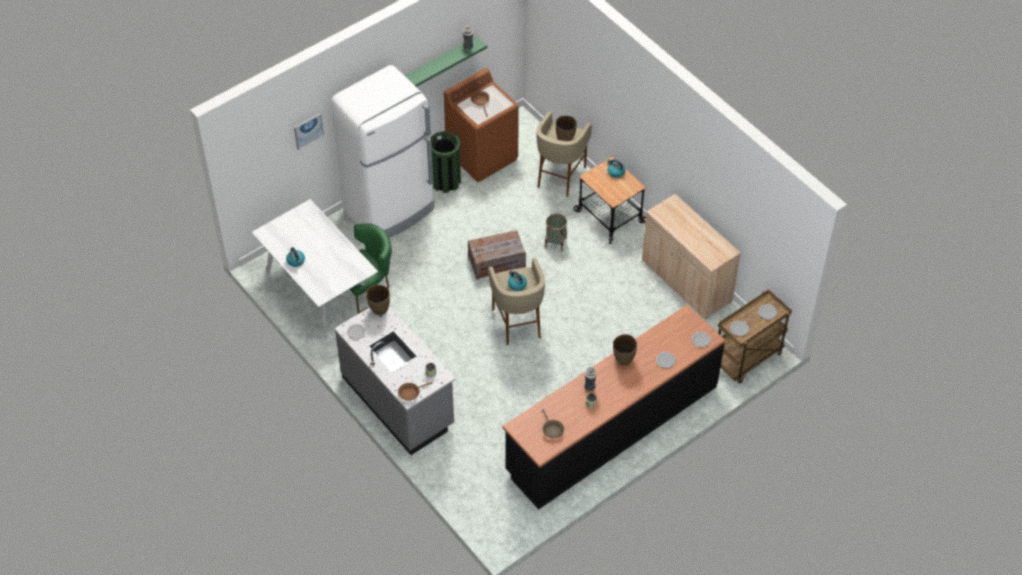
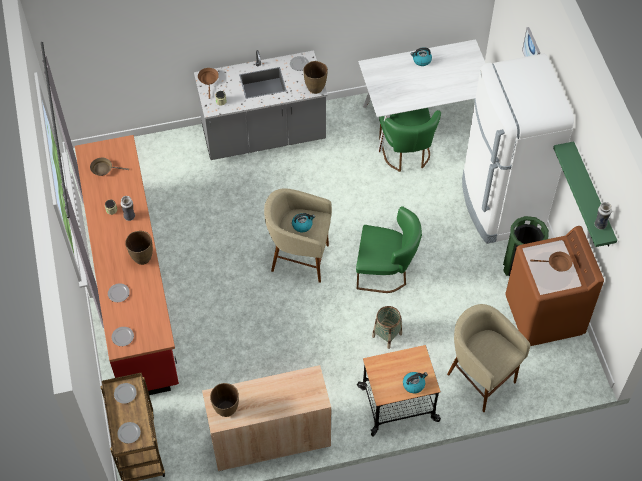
camera: 115 degrees right, 5 degrees up
crate [468,230,526,280] -> green chair [356,206,422,293]
black counter [503,304,725,509] -> red counter [75,135,179,395]
brown vase [556,116,577,141] -> brown vase moved to [210,383,239,417]

